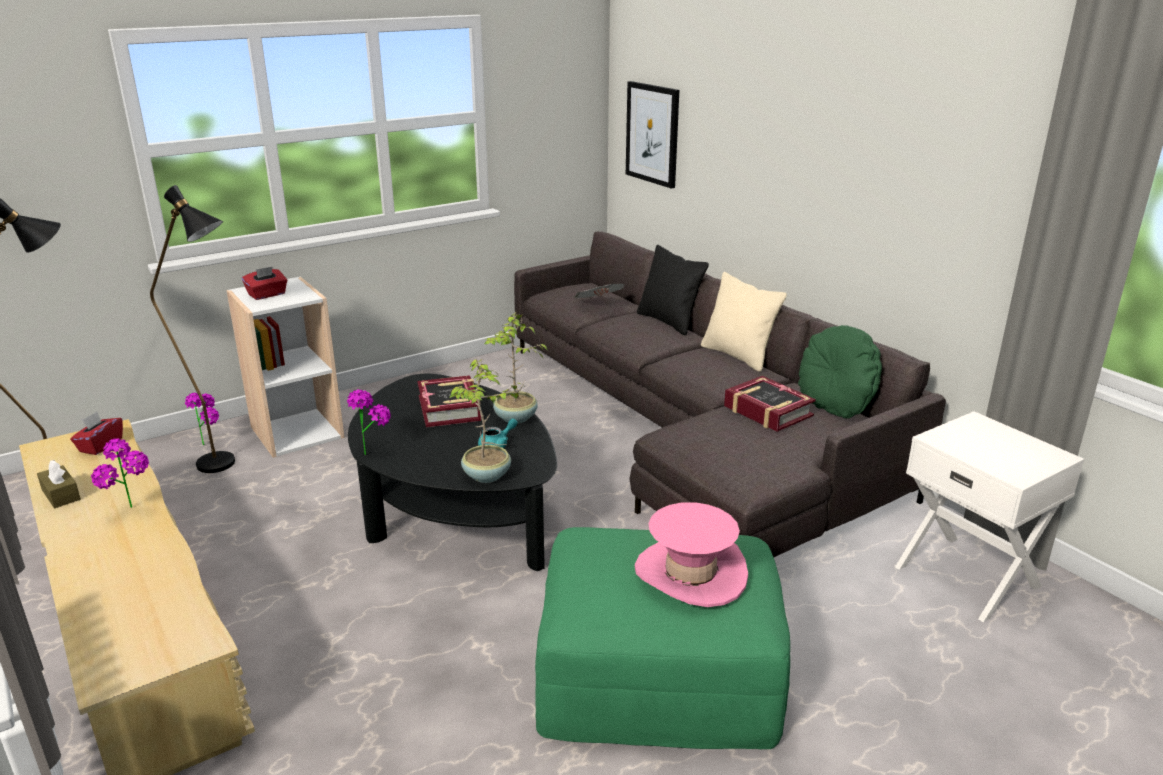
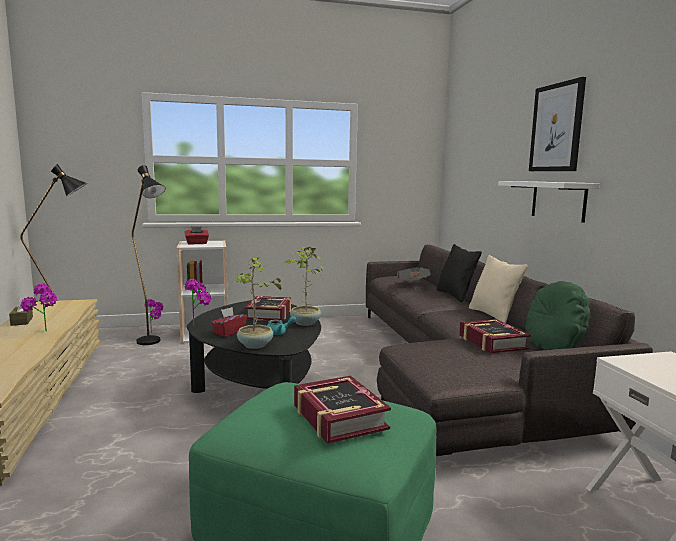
camera: 20 degrees right, 15 degrees down
red tissue box [70,411,123,455] -> red tissue box moved to [211,307,247,337]
picture [626,81,679,189] -> picture moved to [529,77,586,171]
pink hat [635,502,748,607] -> book [294,376,391,444]
none -> white shelf [498,181,600,223]

